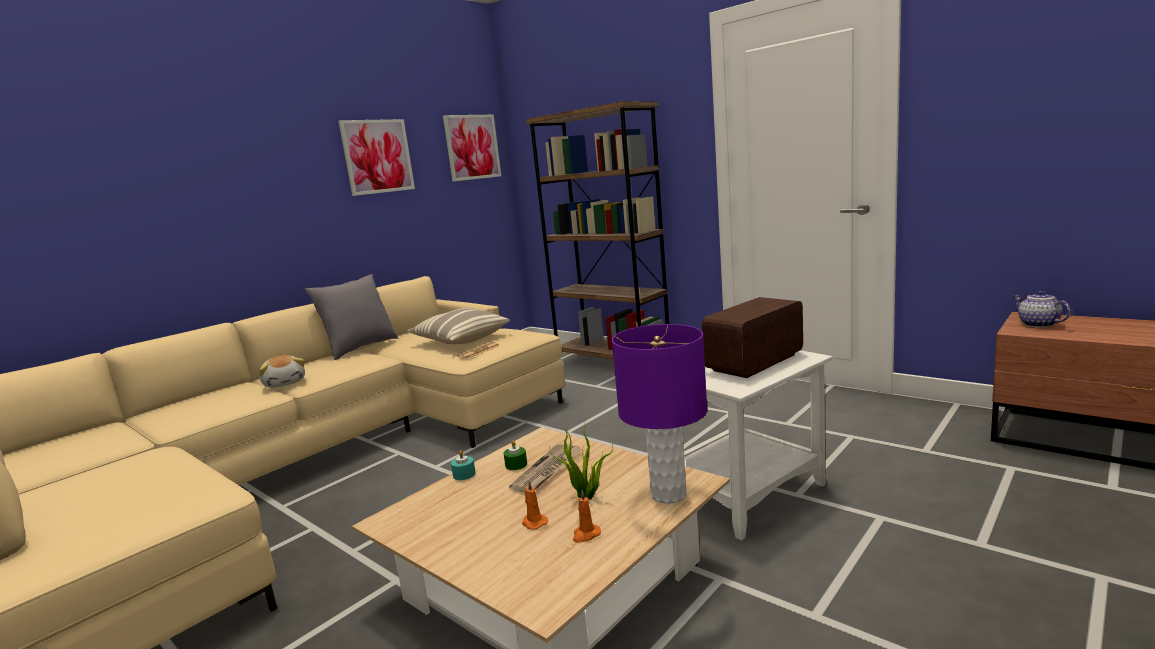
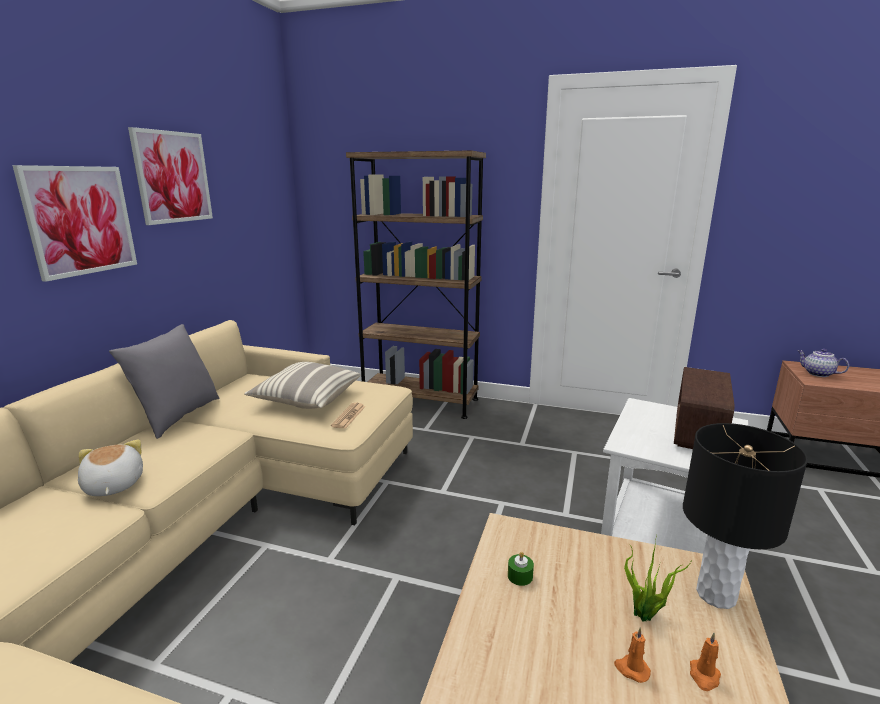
camera: 25 degrees left, 5 degrees up
plush toy [259,355,305,388] -> plush toy turned 150 degrees counterclockwise [78,440,143,496]
picture [443,115,501,182] -> picture moved to [12,165,137,282]
turquoise candle [451,450,476,480] -> none
newspaper [509,444,582,492] -> none
purple table lamp [612,324,707,504] -> black table lamp [683,423,808,609]

